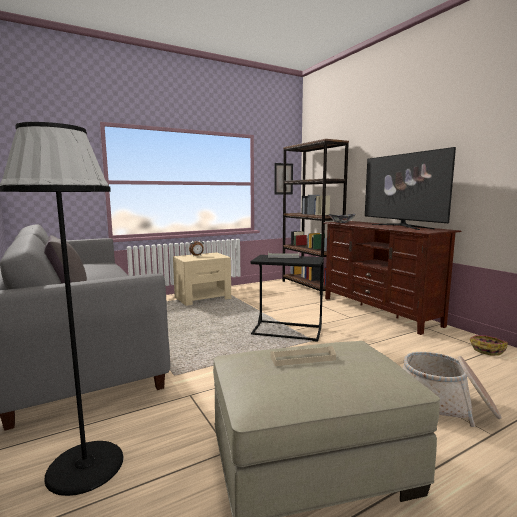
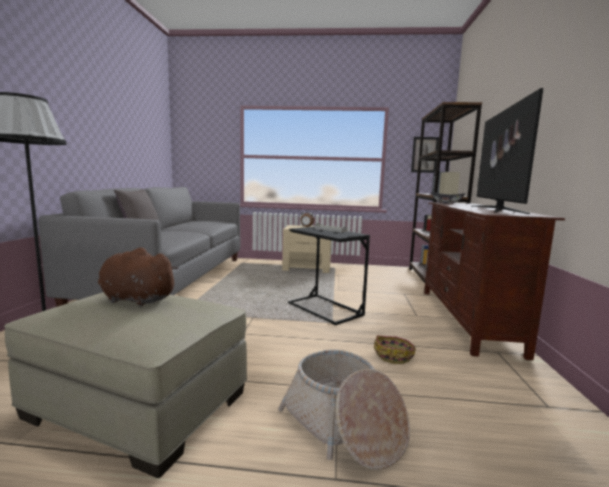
camera: 35 degrees right, 0 degrees up
beige tray [271,346,336,366] -> brown plush toy [98,248,179,306]
basket [469,335,508,356] -> basket moved to [374,335,416,364]

